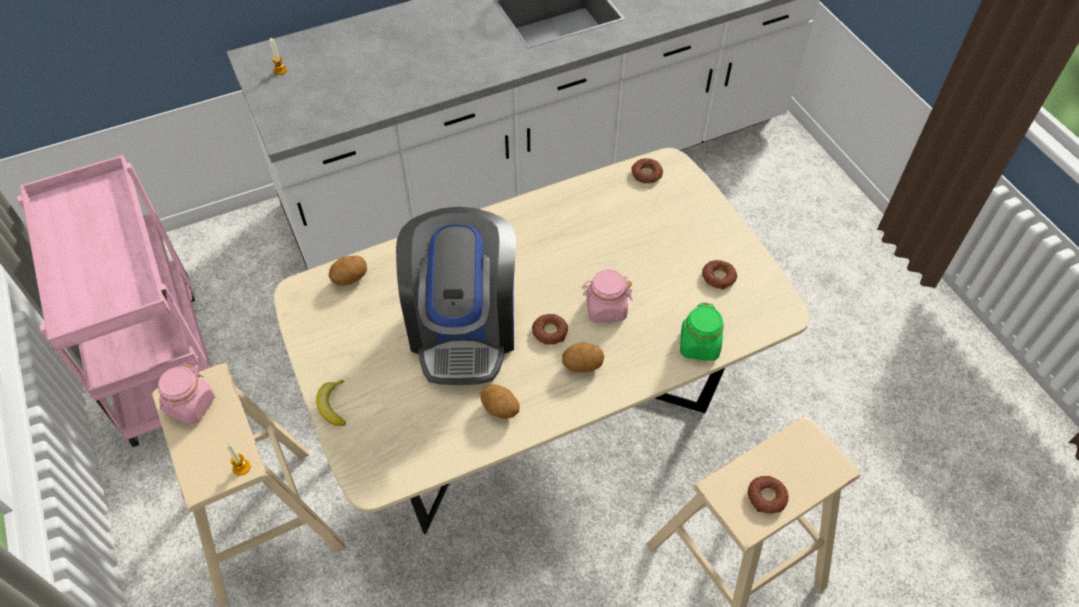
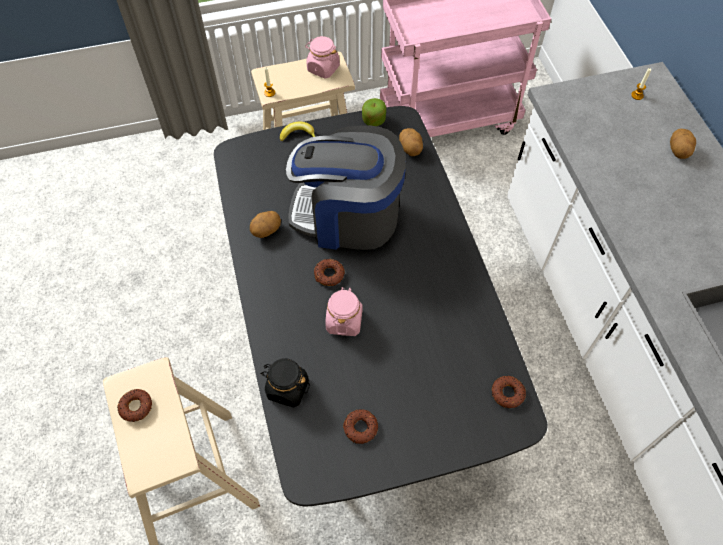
camera: 100 degrees right, 5 degrees up
beige dining table [274,148,810,534] -> black dining table [214,106,548,506]
potato [562,342,604,373] -> potato moved to [670,129,696,159]
green jar [680,302,724,361] -> black jar [260,358,310,408]
none -> apple [362,98,386,126]

